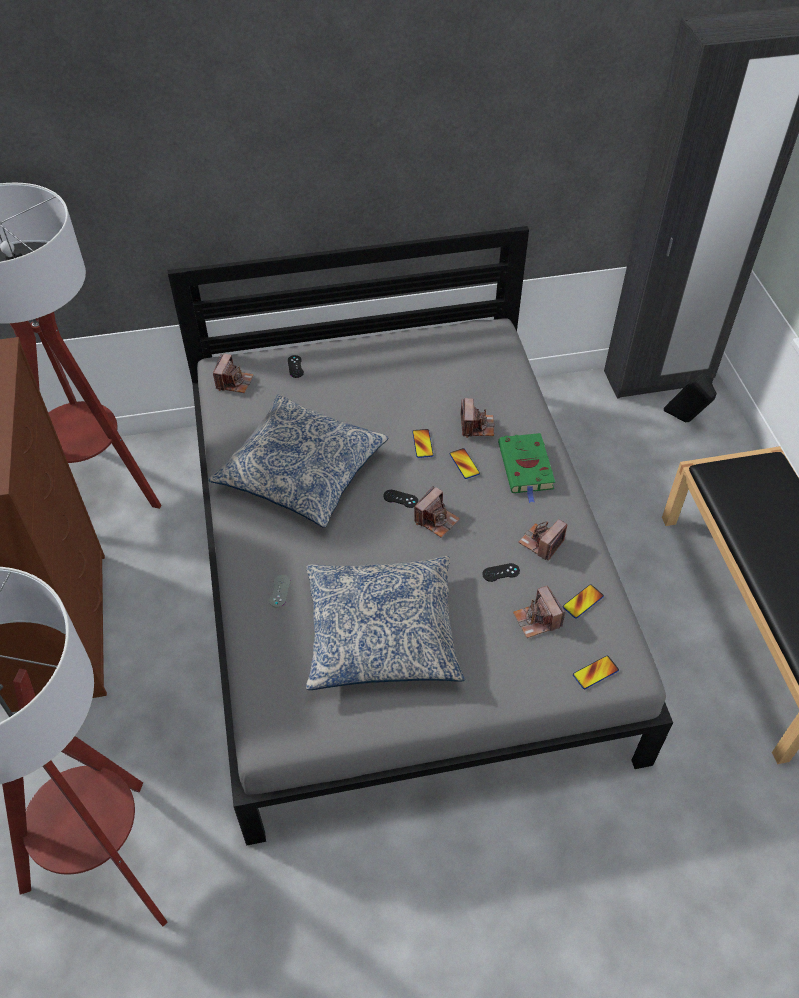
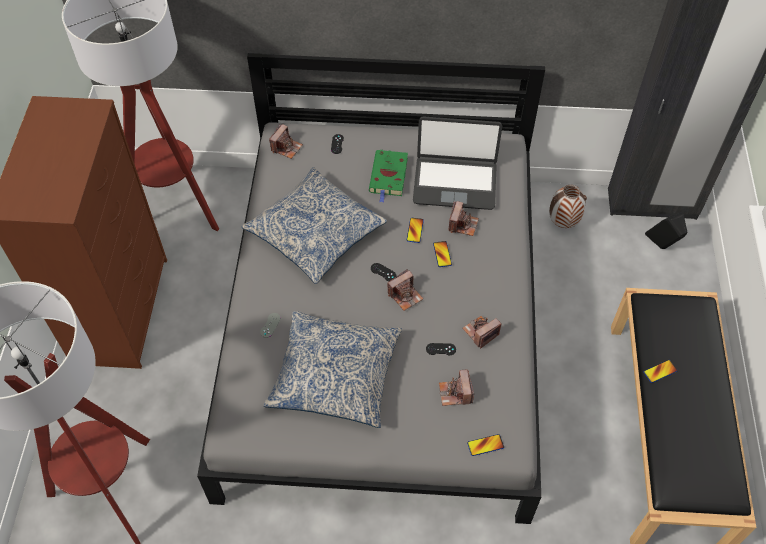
camera: 15 degrees right, 5 degrees up
green book [498,433,555,503] -> green book moved to [369,150,408,203]
phone [563,584,604,619] -> phone moved to [644,360,678,383]
none -> laptop [413,116,502,210]
none -> vase [549,185,587,228]

